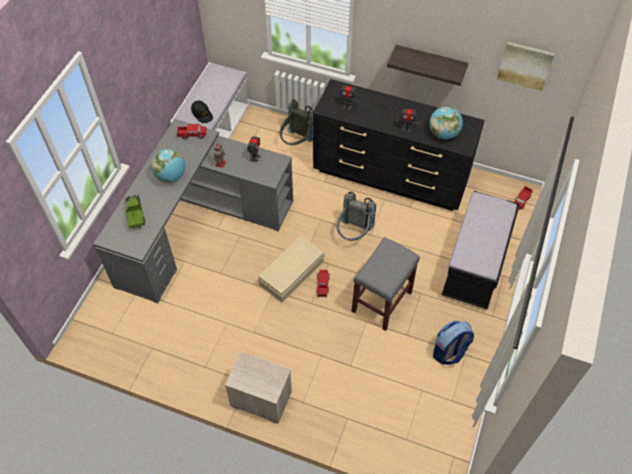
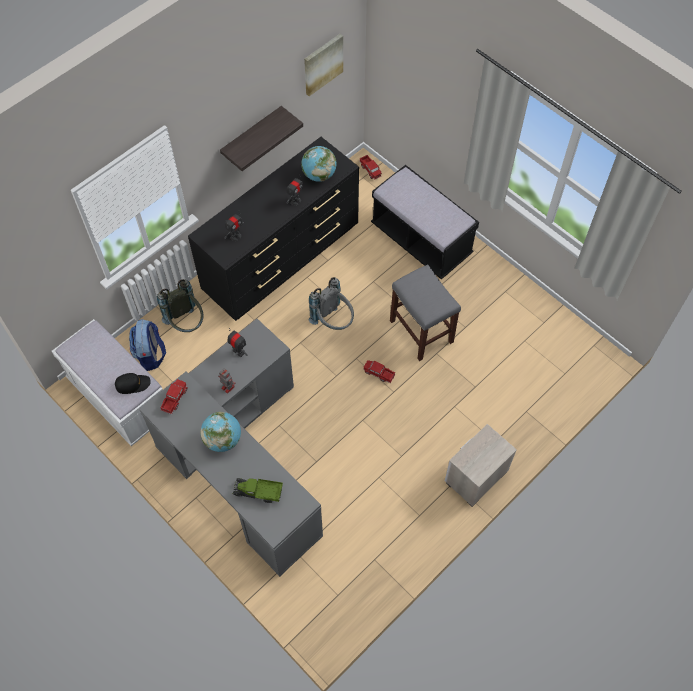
camera: 65 degrees left, 5 degrees up
beige storage box [258,236,325,303] -> none
backpack [433,320,474,365] -> backpack moved to [129,319,166,371]

